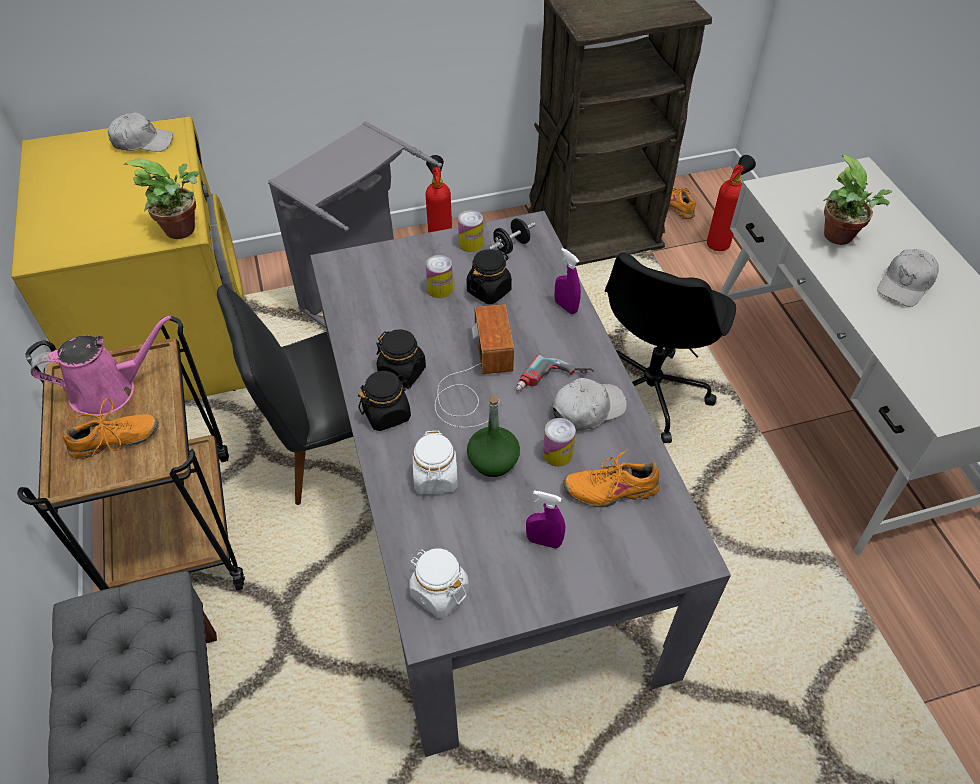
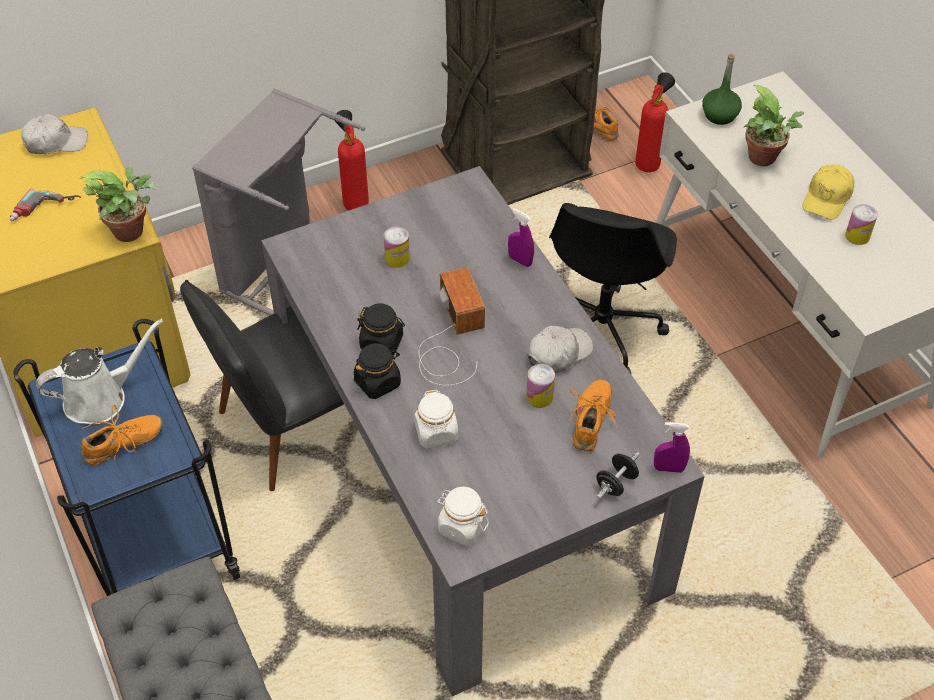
camera: 10 degrees left, 0 degrees up
brown cart [17,316,245,590] -> blue cart [13,319,240,596]
pink watering can [31,315,171,416] -> white watering can [36,319,163,424]
can [458,210,483,252] -> can moved to [845,204,878,245]
black jar [467,249,512,304] -> none
green bottle [467,395,520,477] -> green bottle moved to [702,54,742,125]
black dumbbell [488,218,536,254] -> black dumbbell moved to [596,452,640,499]
power drill [516,354,594,391] -> power drill moved to [10,189,81,221]
purple spray bottle [526,490,565,549] -> purple spray bottle moved to [654,422,690,473]
orange shoe [563,449,660,507] -> orange shoe turned 120 degrees clockwise [569,379,618,452]
white cap [877,249,939,307] -> yellow cap [803,164,854,220]

